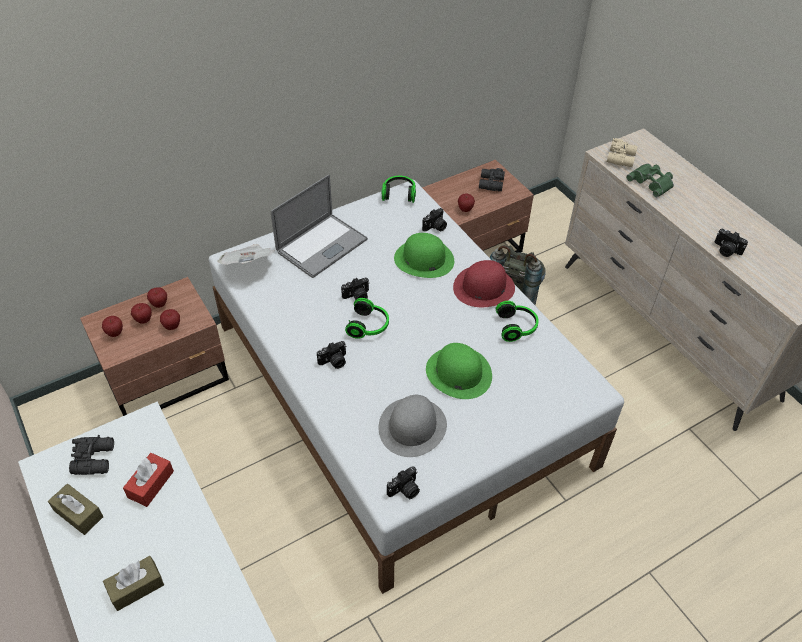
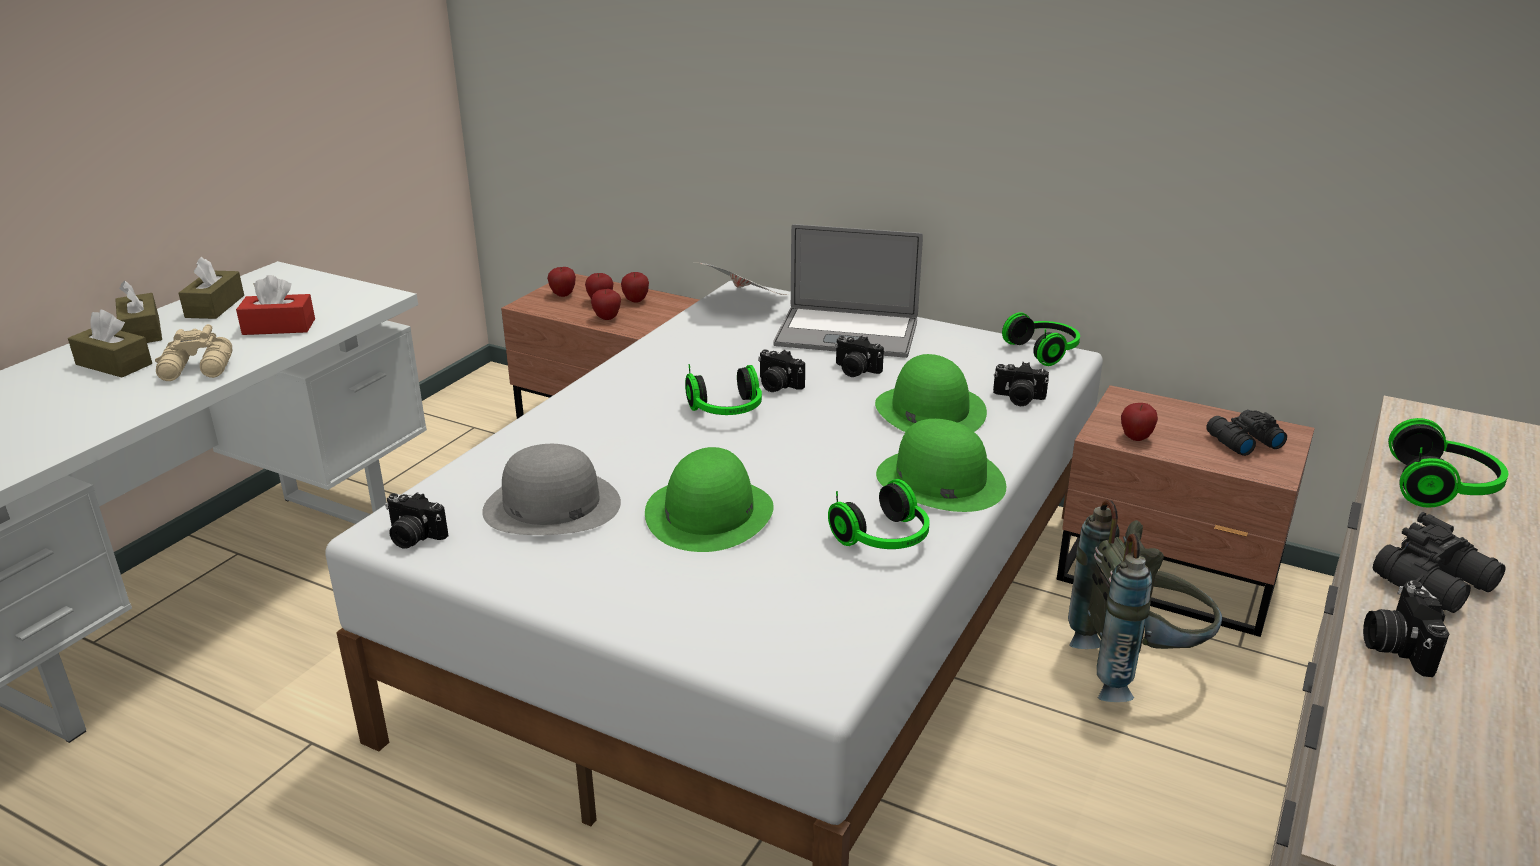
camera: 60 degrees right, 20 degrees down
black binoculars [69,435,114,475] -> black binoculars moved to [1373,512,1506,613]
camera [317,341,346,369] -> camera moved to [835,336,884,377]
red hat [453,260,515,307] -> green hat [876,419,1006,512]
beige binoculars [607,138,638,167] -> beige binoculars moved to [155,324,233,381]
green binoculars [626,164,674,198] -> headphones [1388,418,1508,508]
none -> brown tissue box [115,281,162,343]

